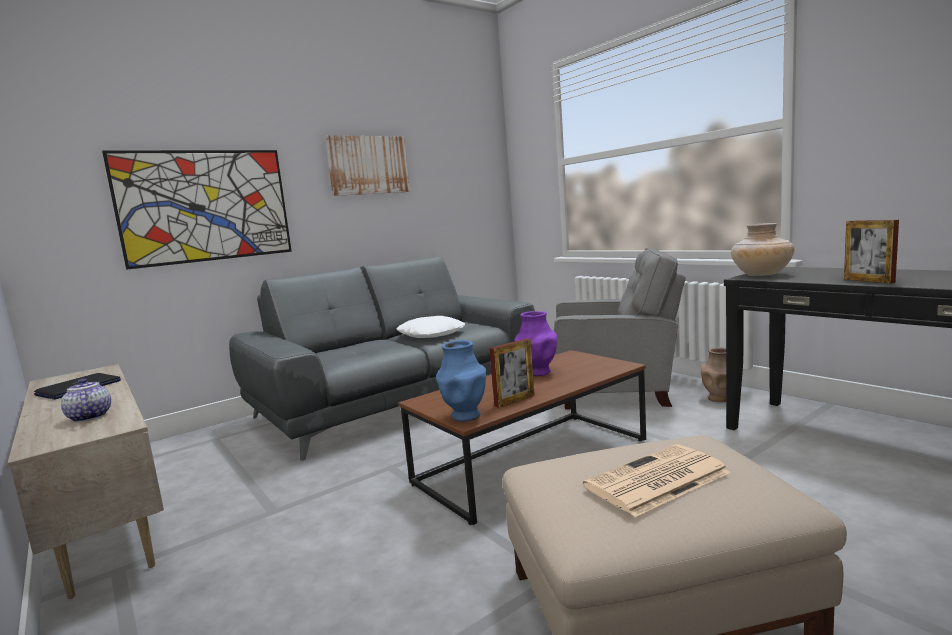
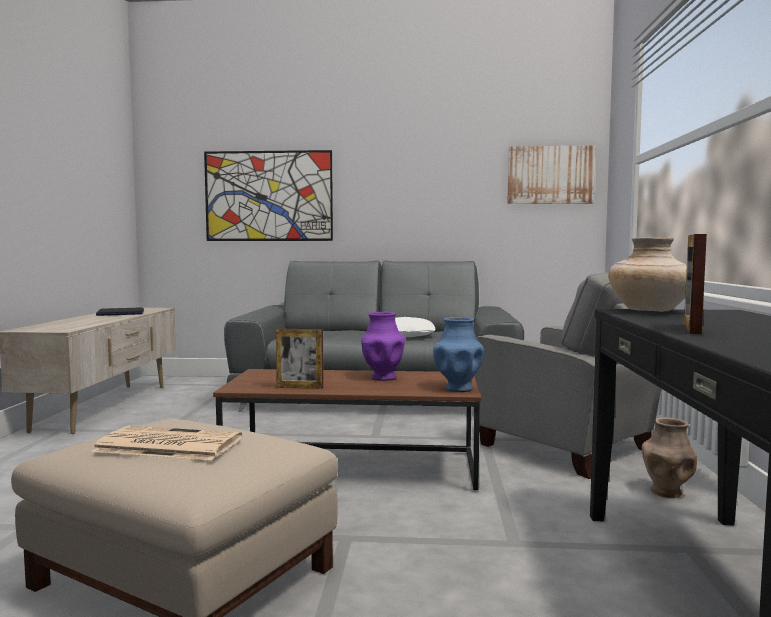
camera: 40 degrees right, 5 degrees down
teapot [61,378,111,422] -> none
picture [325,135,410,196] -> picture moved to [507,145,596,204]
blue vase [436,340,486,422] -> blue vase moved to [433,317,484,392]

